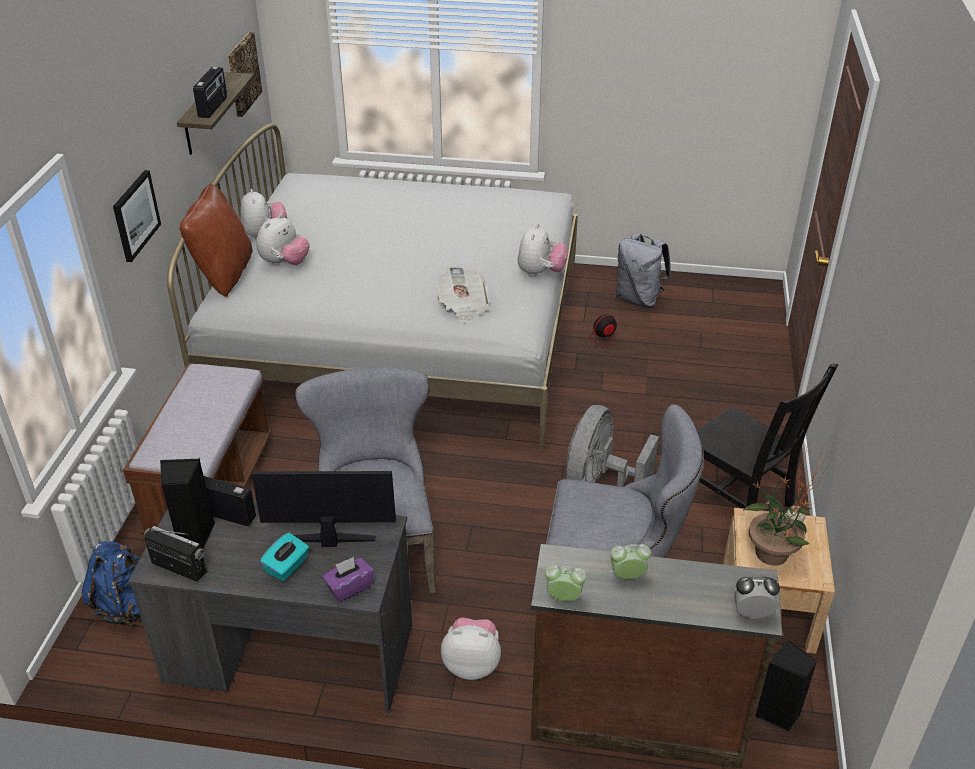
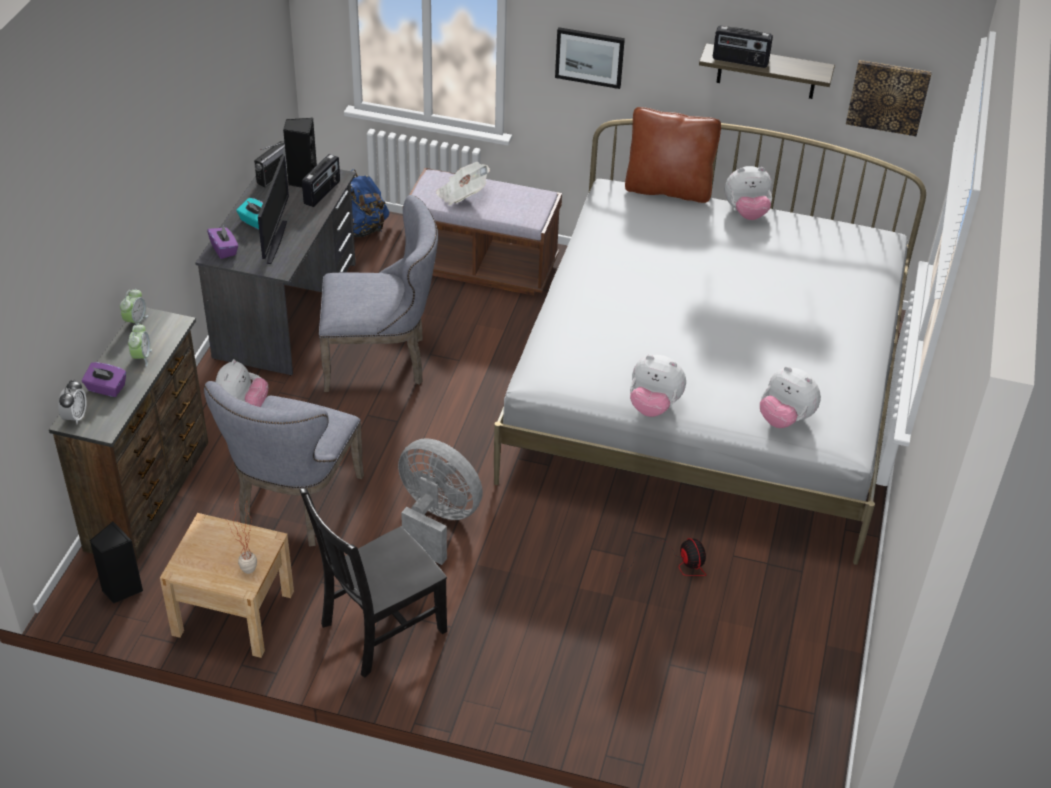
camera: 95 degrees right, 5 degrees up
plush toy [256,214,310,266] -> plush toy moved to [760,366,821,428]
newspaper [437,266,489,323] -> newspaper moved to [436,162,490,205]
grey backpack [616,234,671,307] -> none
potted plant [743,477,813,566] -> none
none -> purple tissue box [82,362,126,397]

